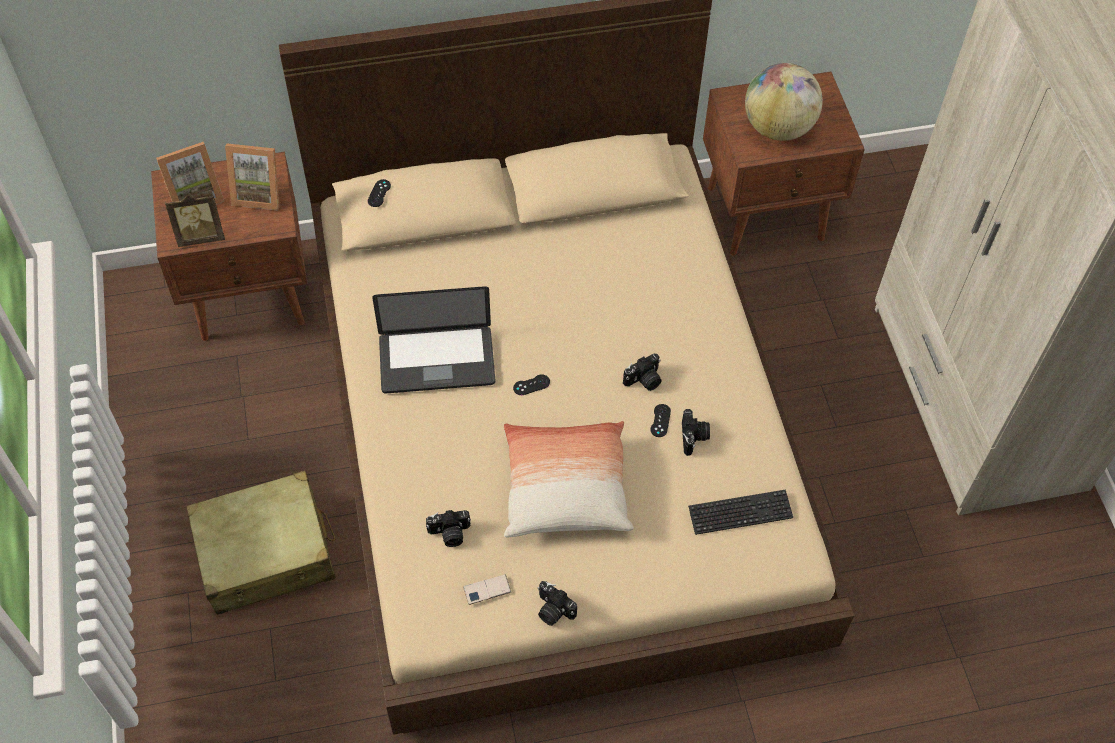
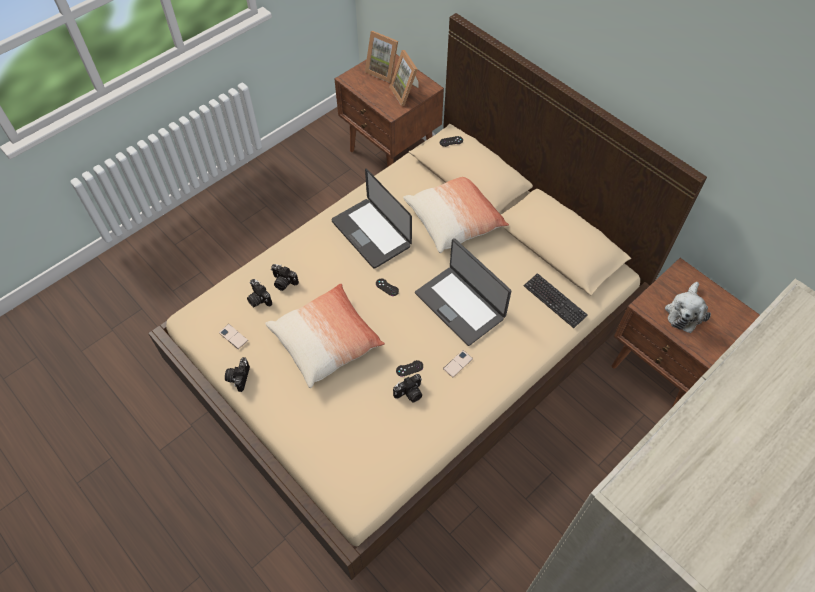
camera: 60 degrees right, 0 degrees up
picture frame [165,195,225,247] -> none
beige suitcase [186,471,336,615] -> none
camera [623,354,661,391] -> camera moved to [271,264,299,291]
keyboard [688,490,793,535] -> keyboard moved to [524,273,587,328]
globe [745,63,823,141] -> plush toy [665,282,711,333]
none -> pillow [403,177,509,253]
none -> laptop [415,238,511,346]
none -> phone [443,350,473,378]

